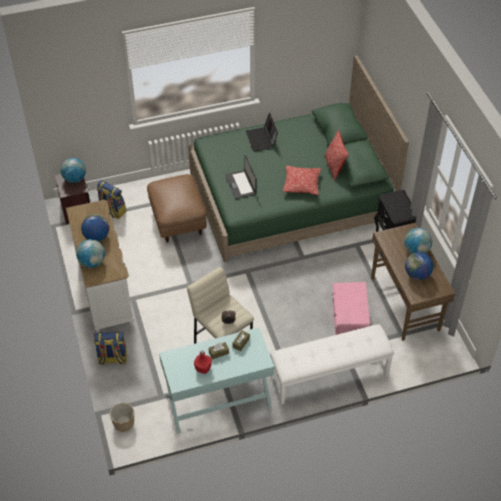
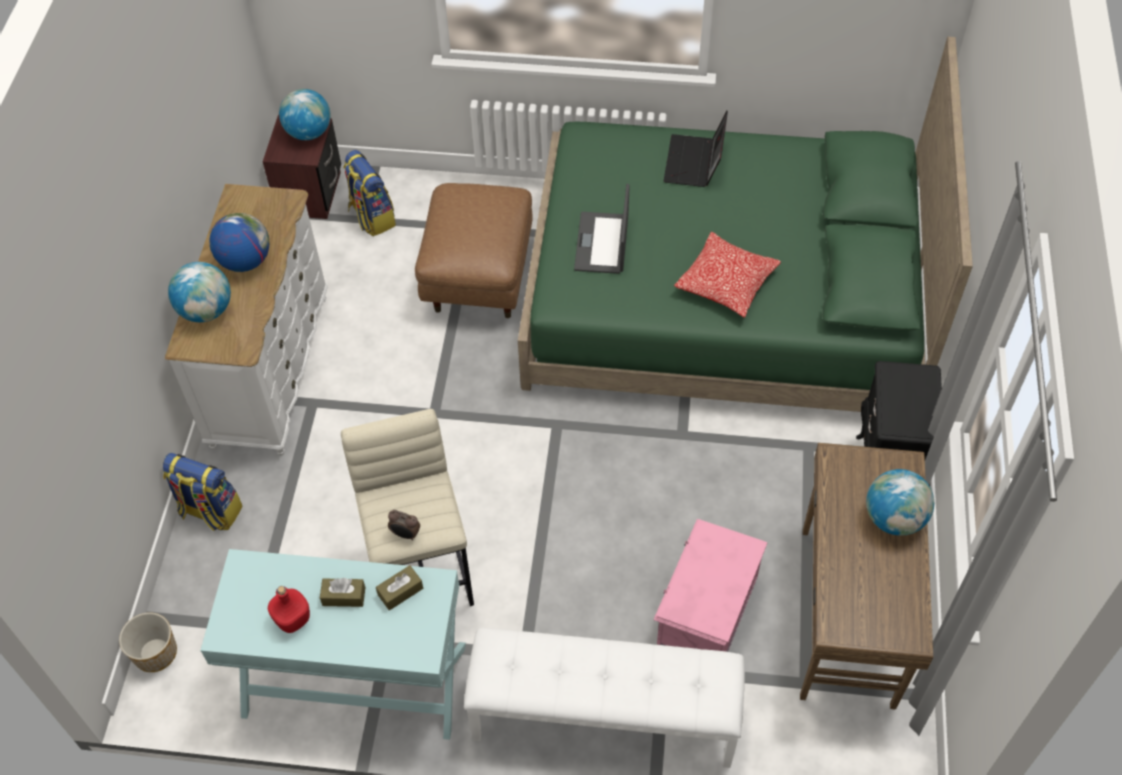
camera: 25 degrees right, 5 degrees up
pillow [325,130,348,180] -> none
globe [405,252,433,280] -> none

